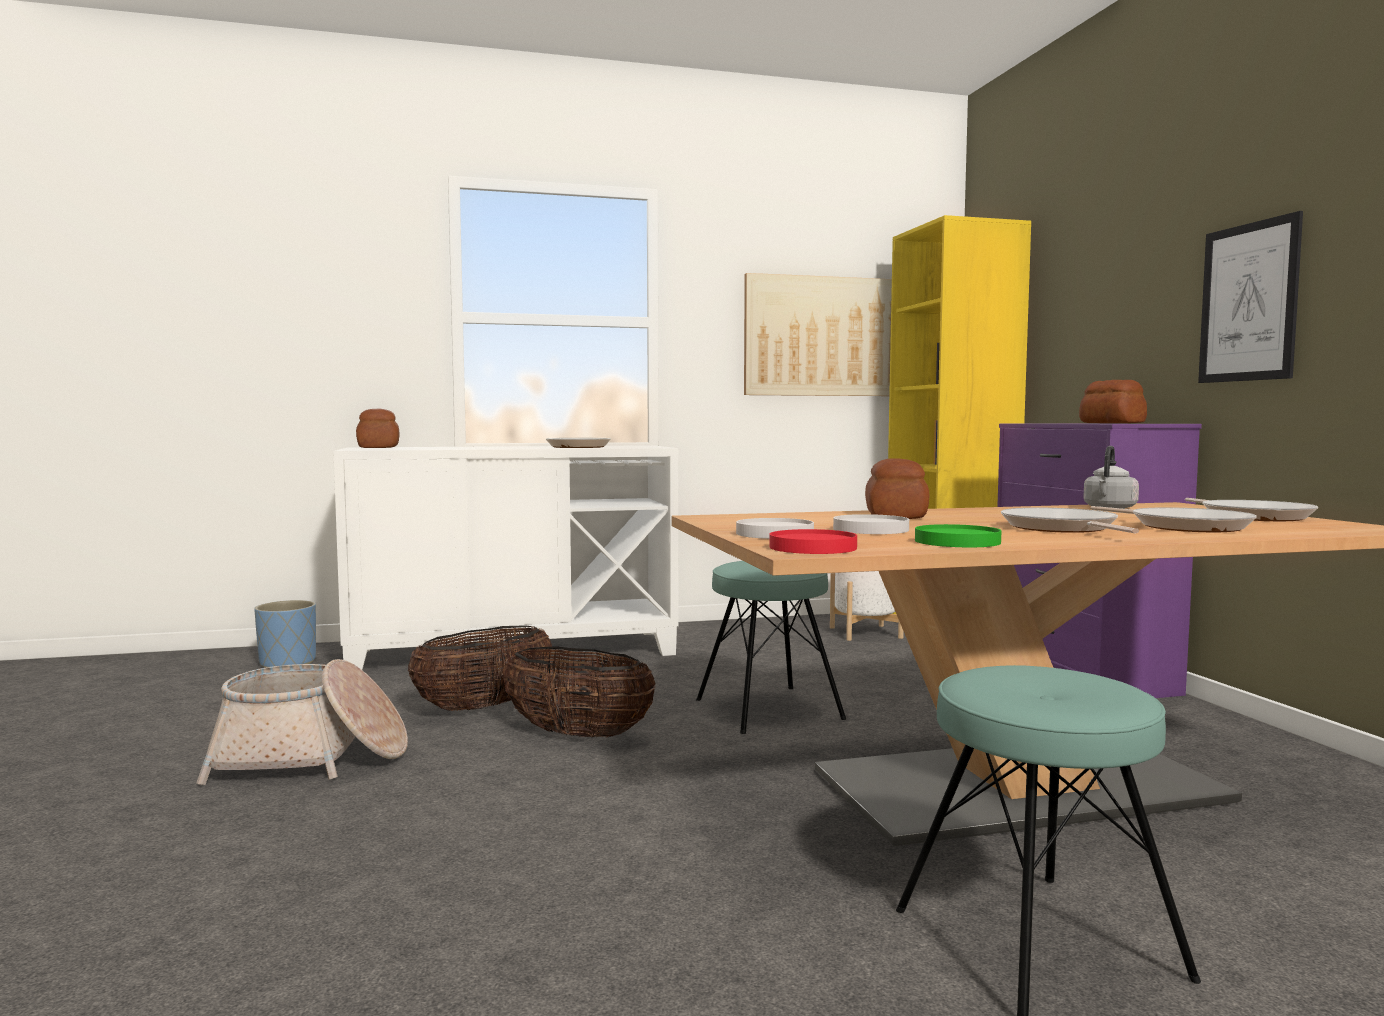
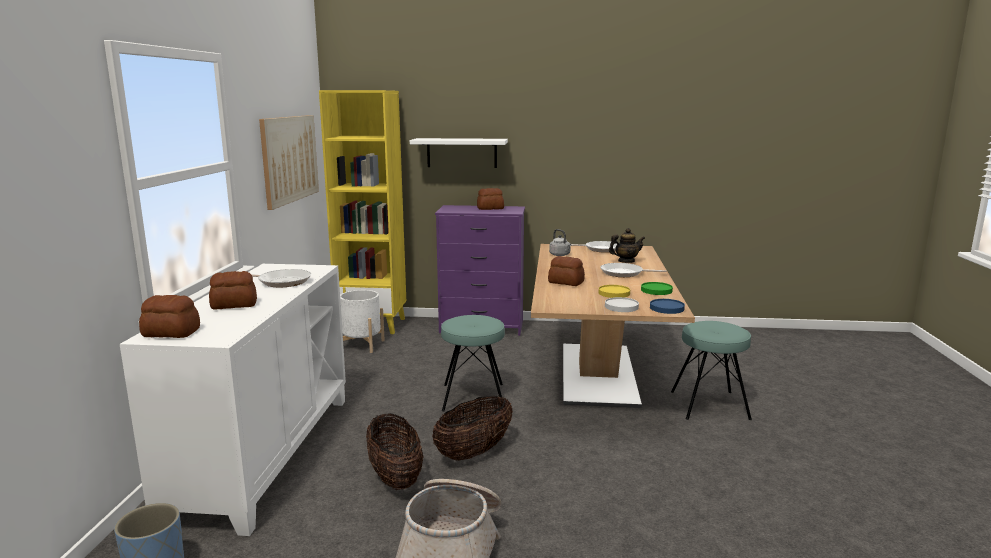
camera: 70 degrees left, 10 degrees up
red plate [769,529,857,554] -> blue plate [650,299,685,314]
white plate [833,514,909,534] -> yellow plate [599,285,630,298]
frying pan [1090,506,1257,532] -> teapot [609,228,645,263]
picture [1198,211,1303,383] -> none
none -> bread [209,271,257,310]
none -> white shelf [410,138,508,168]

